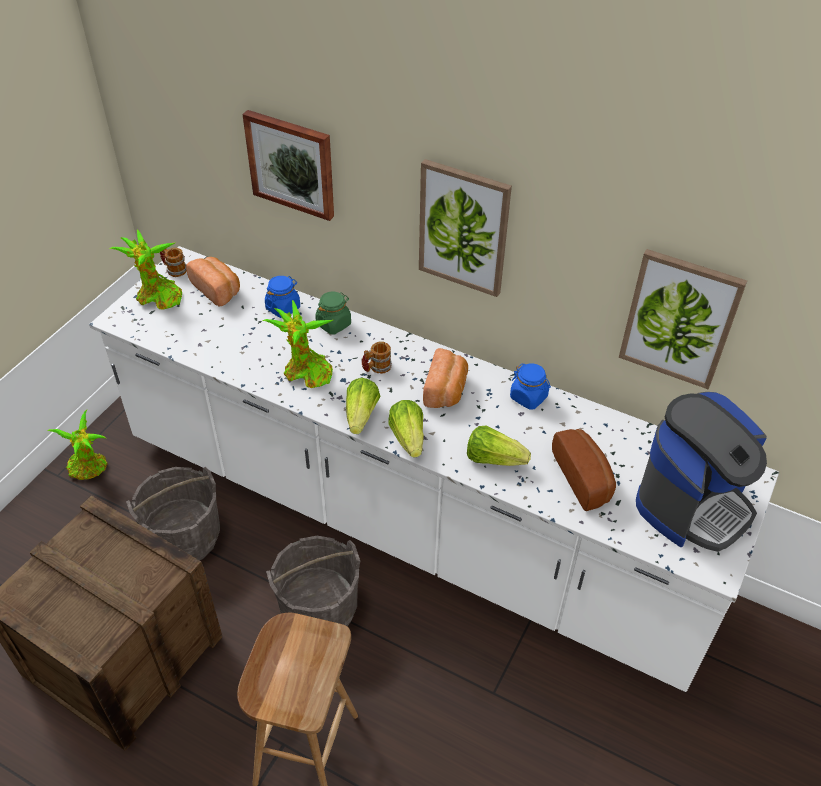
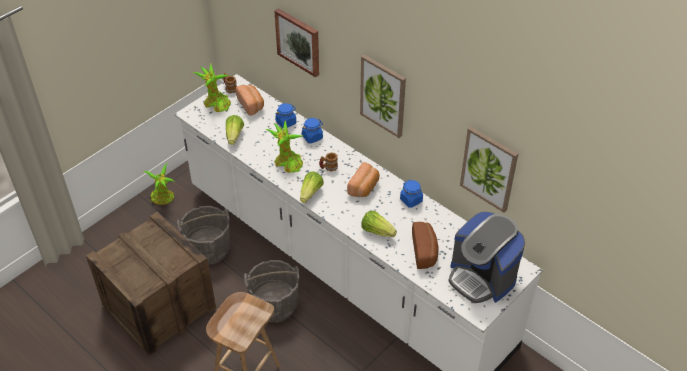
camera: 15 degrees right, 0 degrees up
green jar [315,292,351,334] -> blue jar [302,118,323,143]
lettuce [388,400,424,458] -> lettuce moved to [226,115,244,145]
coffee machine [636,392,767,552] -> coffee machine turned 75 degrees clockwise [448,212,525,303]

